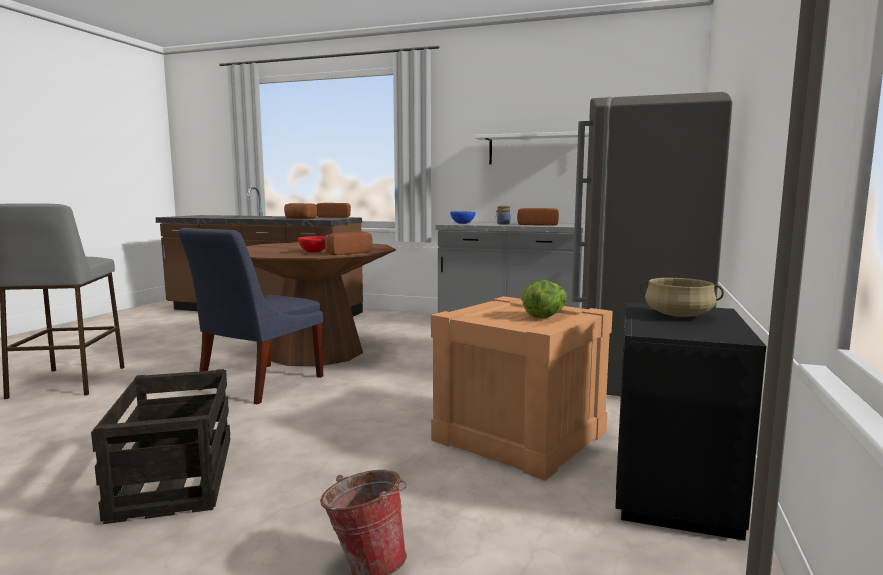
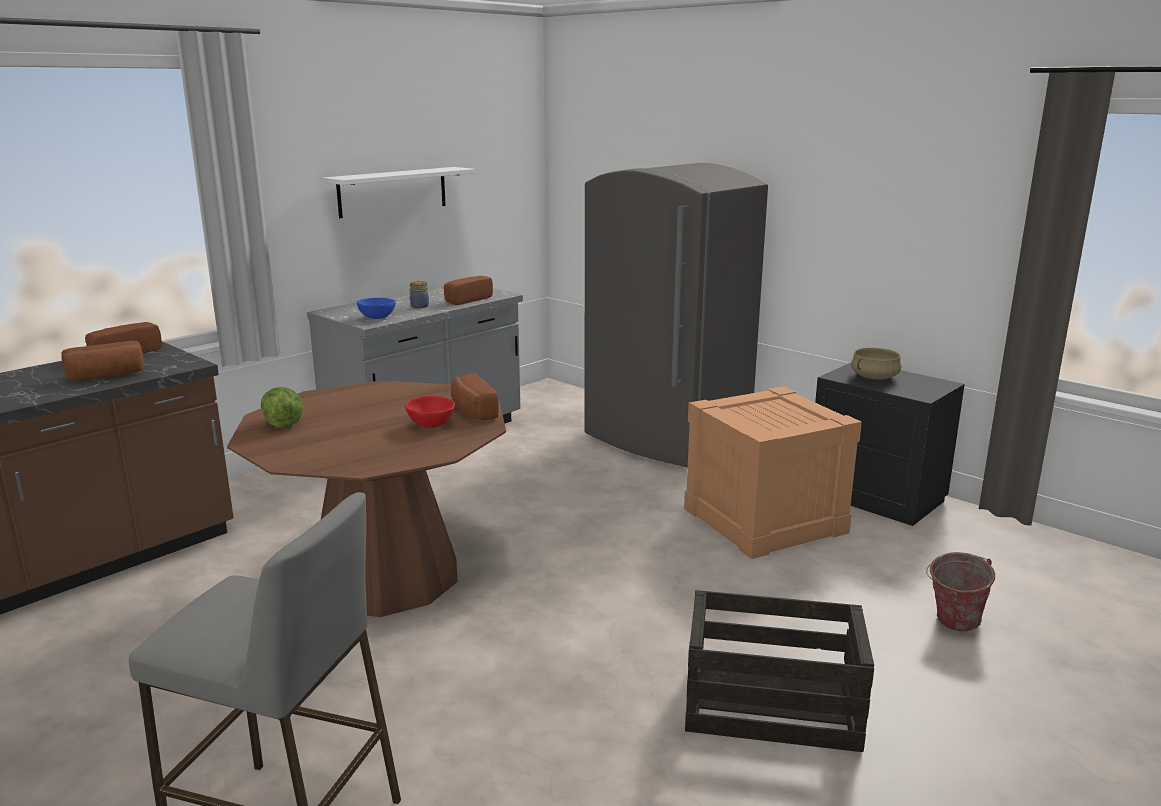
camera: 65 degrees left, 10 degrees up
blue chair [178,228,323,404] -> none
lettuce [522,280,567,318] -> lettuce moved to [261,387,303,429]

